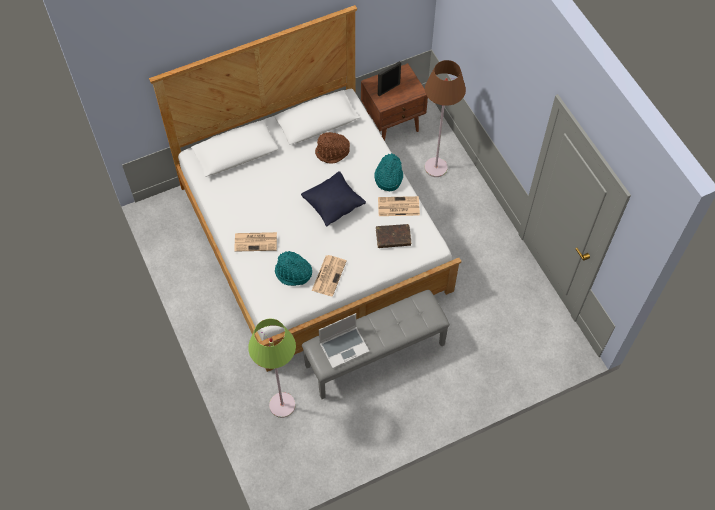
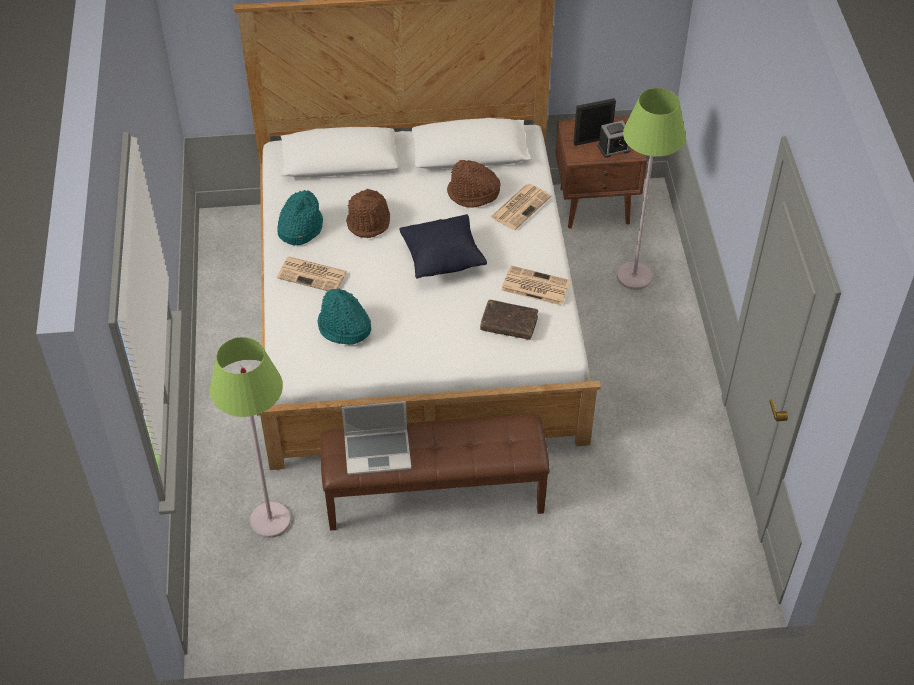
camera: 20 degrees right, 10 degrees down
grey bench [302,290,450,399] -> brown bench [320,414,550,531]
newspaper [312,255,347,297] -> newspaper moved to [491,184,551,230]
turquoise hat [374,153,403,191] -> turquoise hat moved to [277,190,323,245]
brown floor lamp [425,60,466,177] -> green floor lamp [617,88,686,290]
none -> brown hat [346,189,390,238]
none -> alarm clock [598,120,631,158]

